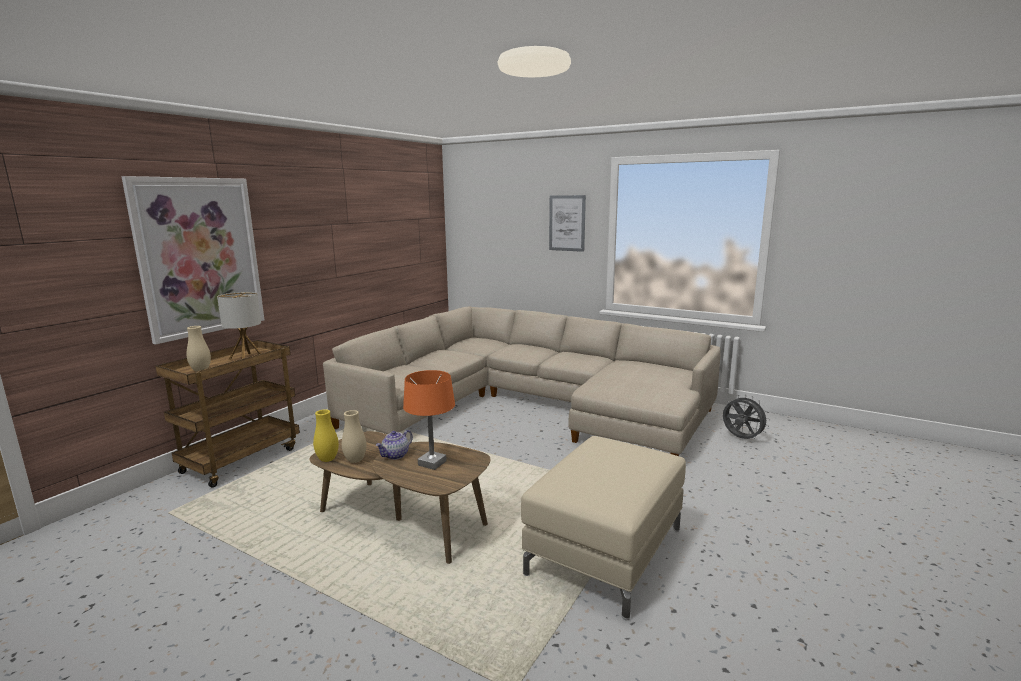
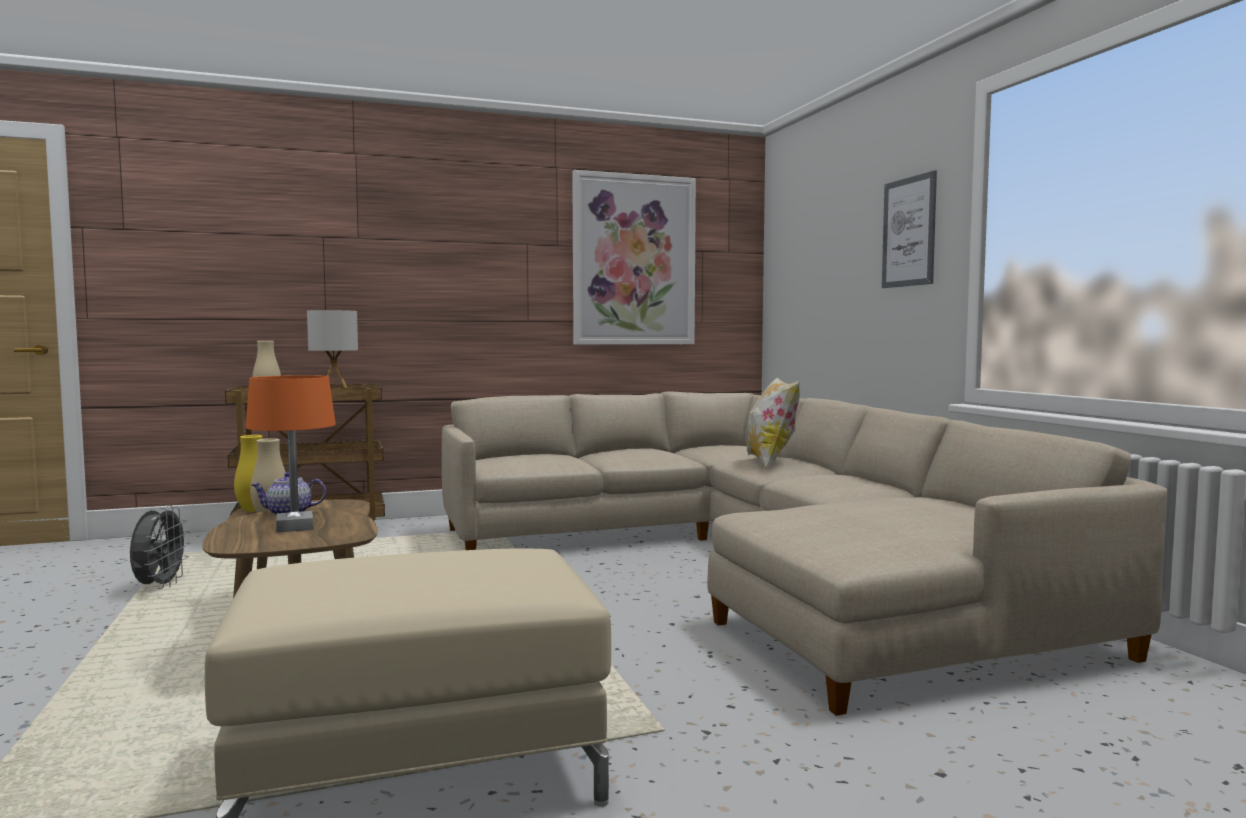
camera: 40 degrees right, 10 degrees down
picture [121,176,264,345] -> picture moved to [572,170,696,345]
grey fan [723,395,770,439] -> grey fan moved to [130,505,191,589]
none -> pillow [747,377,800,470]

